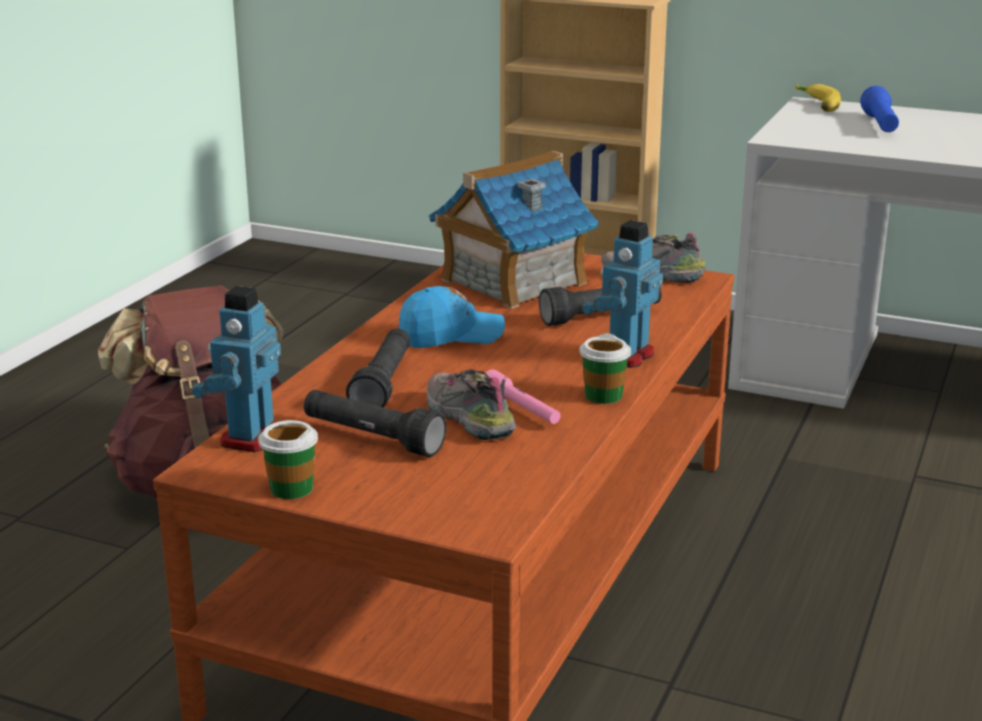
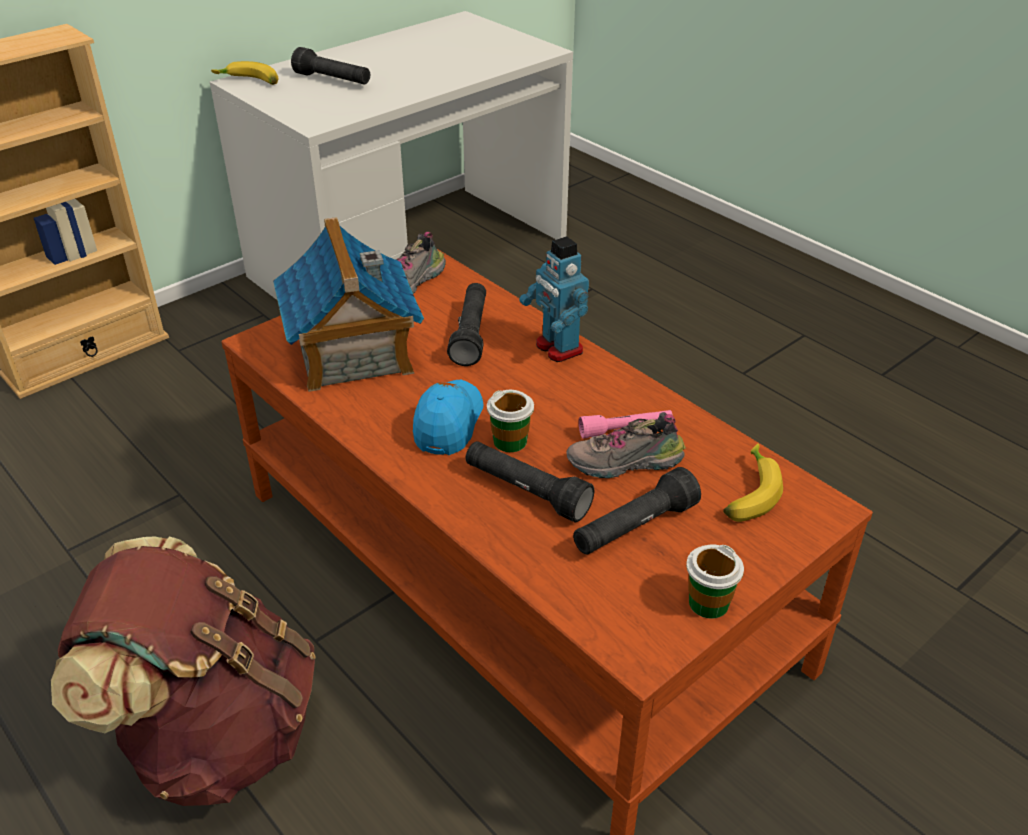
camera: 65 degrees left, 15 degrees up
toy robot [192,286,281,452] -> none
cup [579,333,631,404] -> cup moved to [487,390,534,452]
blue flashlight [860,86,899,132] -> black flashlight [291,47,370,84]
none -> banana [723,443,783,522]

